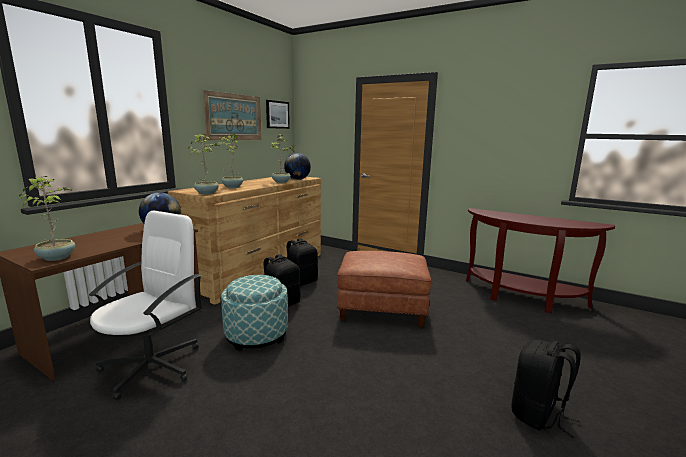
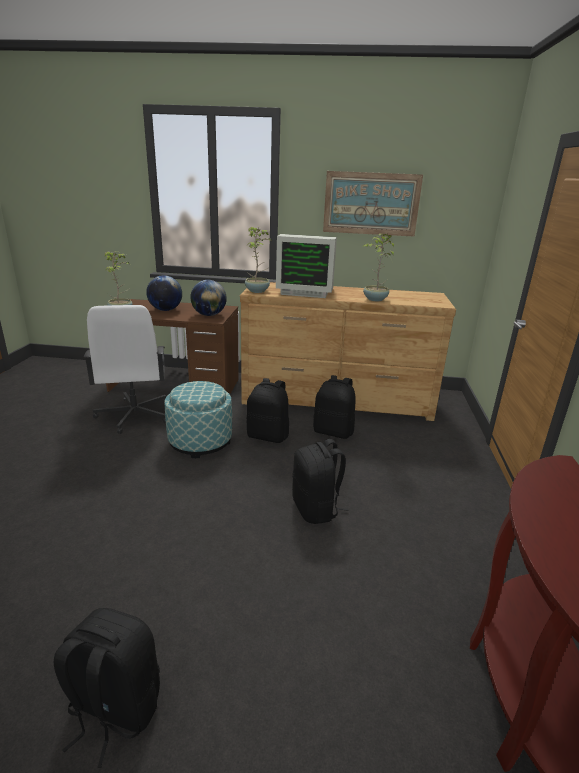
camera: 65 degrees right, 10 degrees up
white office chair [89,210,202,400] -> white office chair turned 75 degrees clockwise [84,305,167,434]
potted plant [218,134,243,188] -> monitor [276,234,337,298]
picture [266,100,290,129] -> none
globe [284,153,311,180] -> globe moved to [146,275,182,311]
brown ottoman [337,251,431,327] -> black backpack [292,439,348,524]

